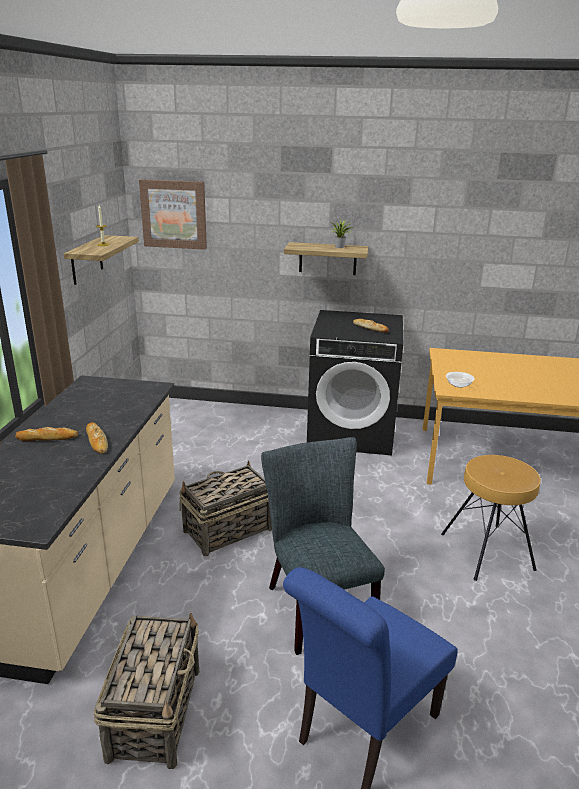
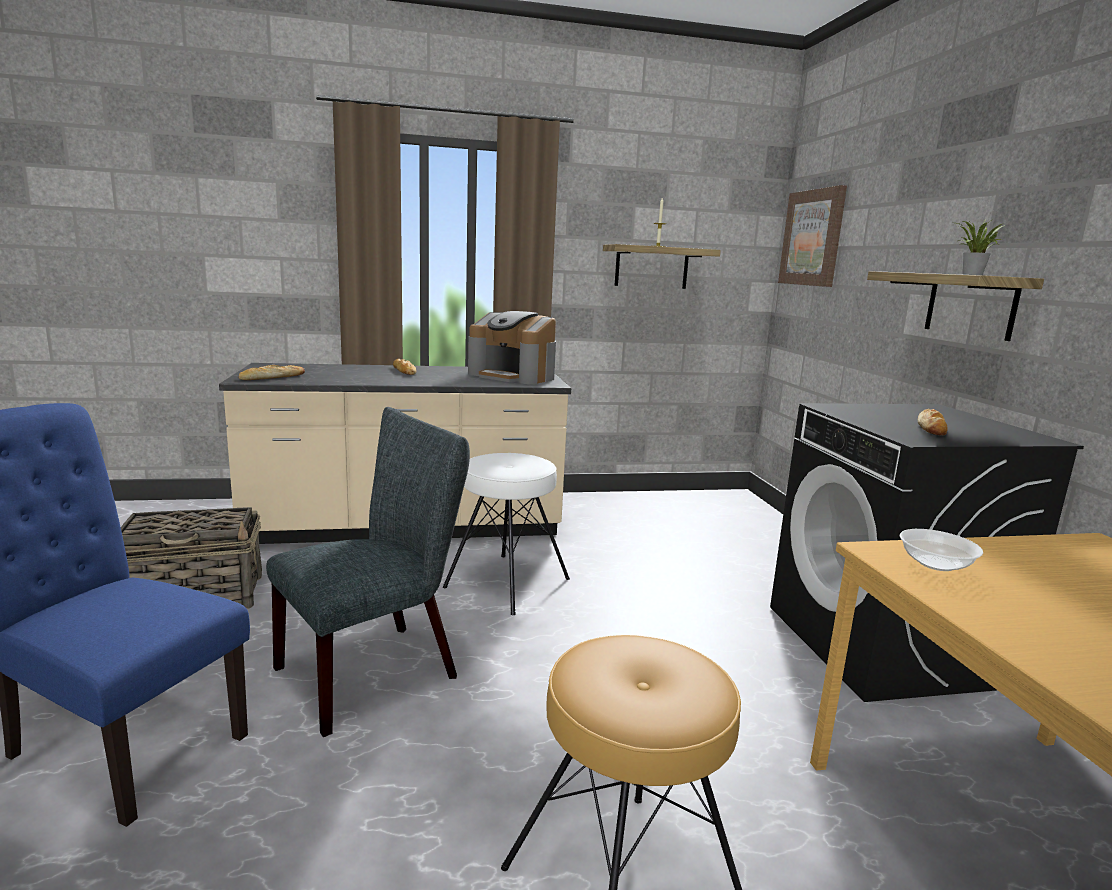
camera: 70 degrees right, 10 degrees down
bread [86,422,108,454] -> bread moved to [239,365,305,380]
basket [179,460,272,556] -> white stool [443,453,570,615]
none -> coffee machine [468,311,556,384]

